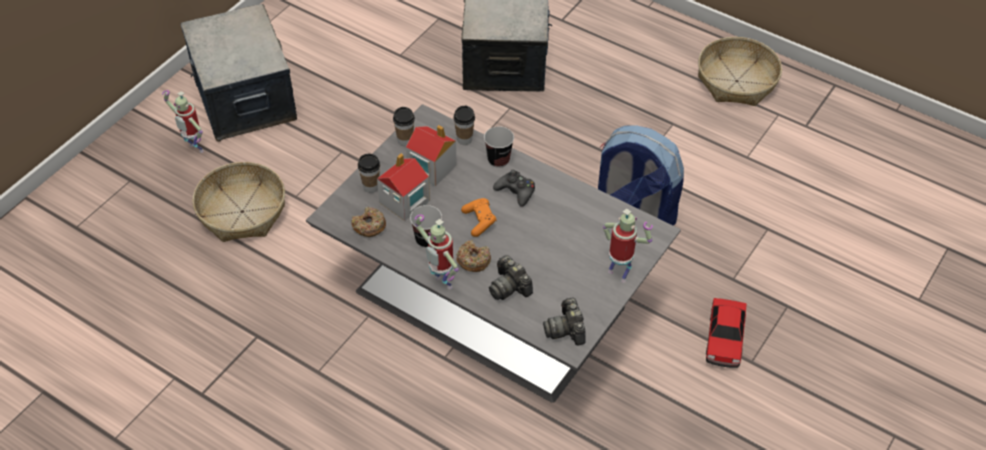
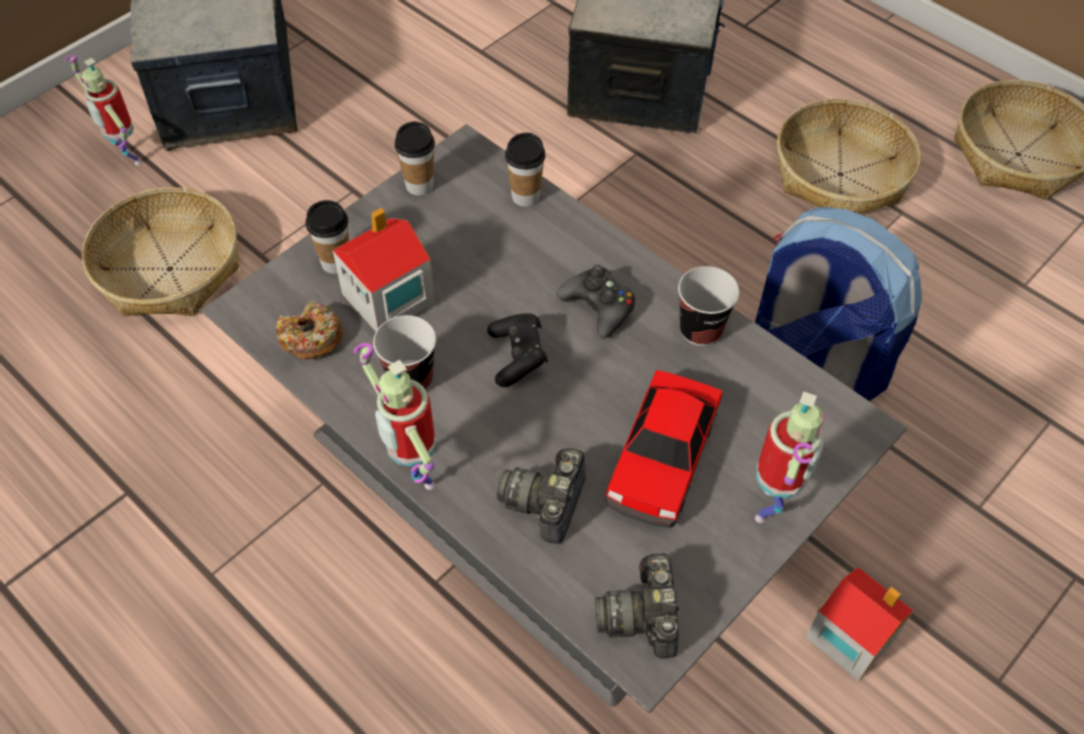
camera: 10 degrees right, 5 degrees up
toy house [406,125,457,186] -> toy house moved to [806,567,914,681]
donut [456,240,491,272] -> none
orange game controller [461,198,497,237] -> black game controller [487,313,548,387]
cup [484,126,514,168] -> cup moved to [678,266,739,346]
camera [489,255,533,300] -> camera turned 45 degrees clockwise [497,446,586,544]
toy robot [603,208,653,283] -> toy robot turned 60 degrees clockwise [755,391,826,523]
toy car [706,298,747,368] -> toy car moved to [605,370,722,528]
none -> basket [777,98,921,214]

